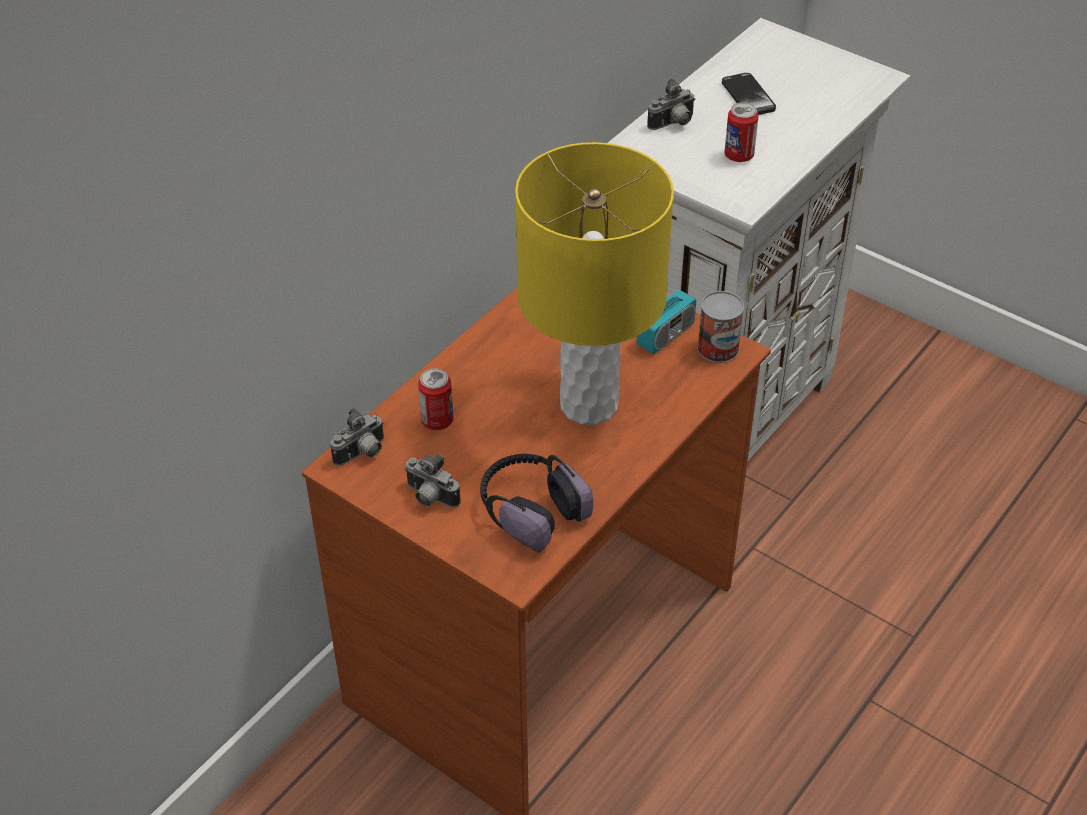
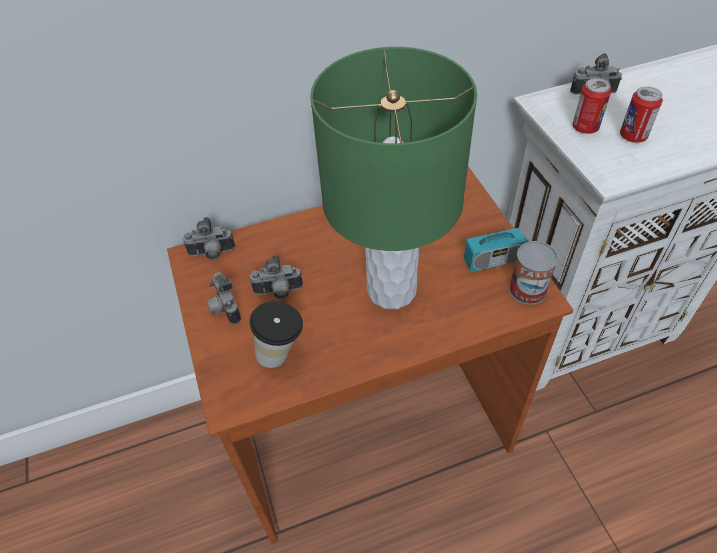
camera: 35 degrees right, 5 degrees up
can [418,368,453,430] -> can moved to [572,78,611,134]
headphones [480,454,593,552] -> cup [250,301,303,368]
yellow table lamp [515,142,674,425] -> green table lamp [310,47,477,309]
phone [722,73,776,115] -> none
none -> camera [250,255,303,299]

